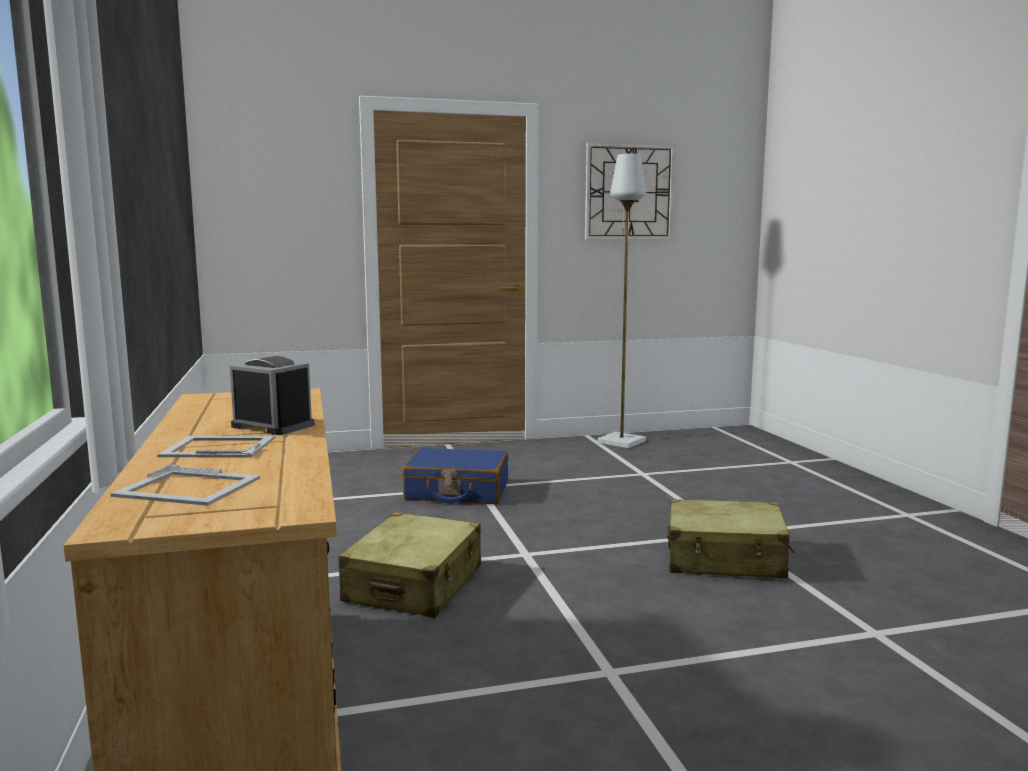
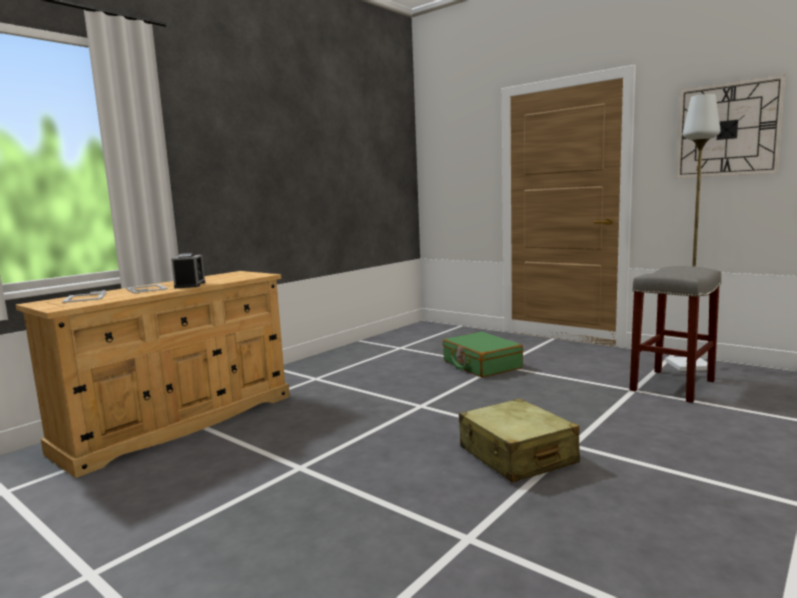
camera: 55 degrees right, 0 degrees up
beige suitcase [339,512,481,618] -> none
blue suitcase [402,448,508,504] -> green suitcase [443,332,523,378]
none -> grey stool [630,266,722,403]

